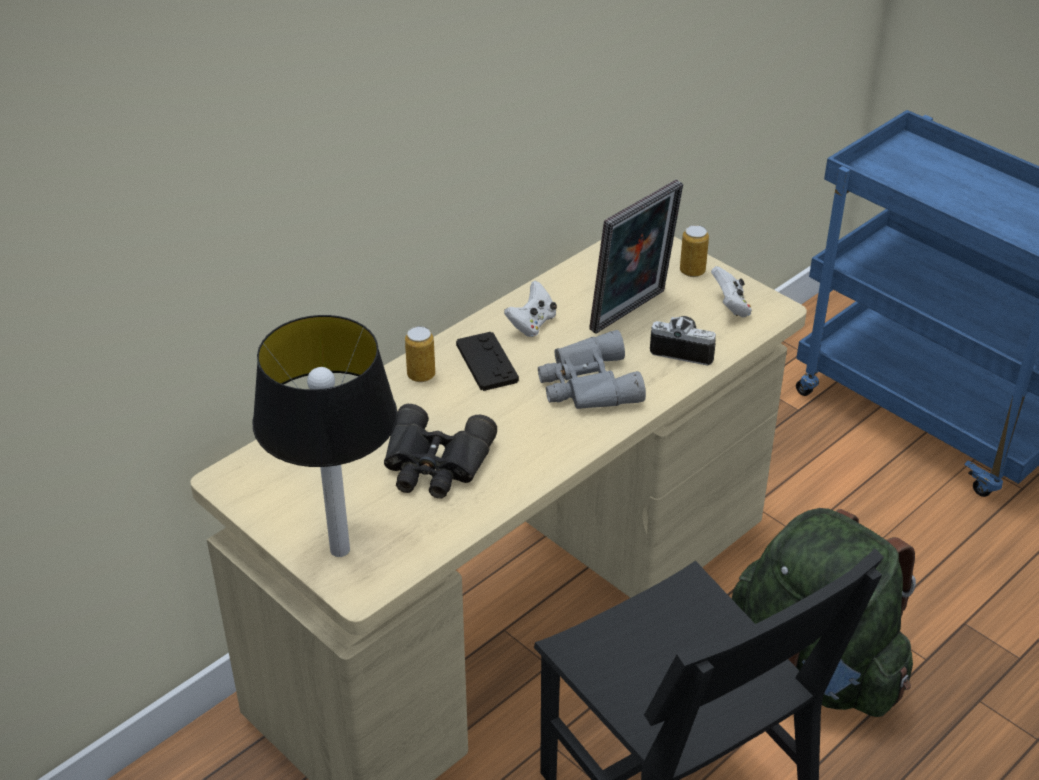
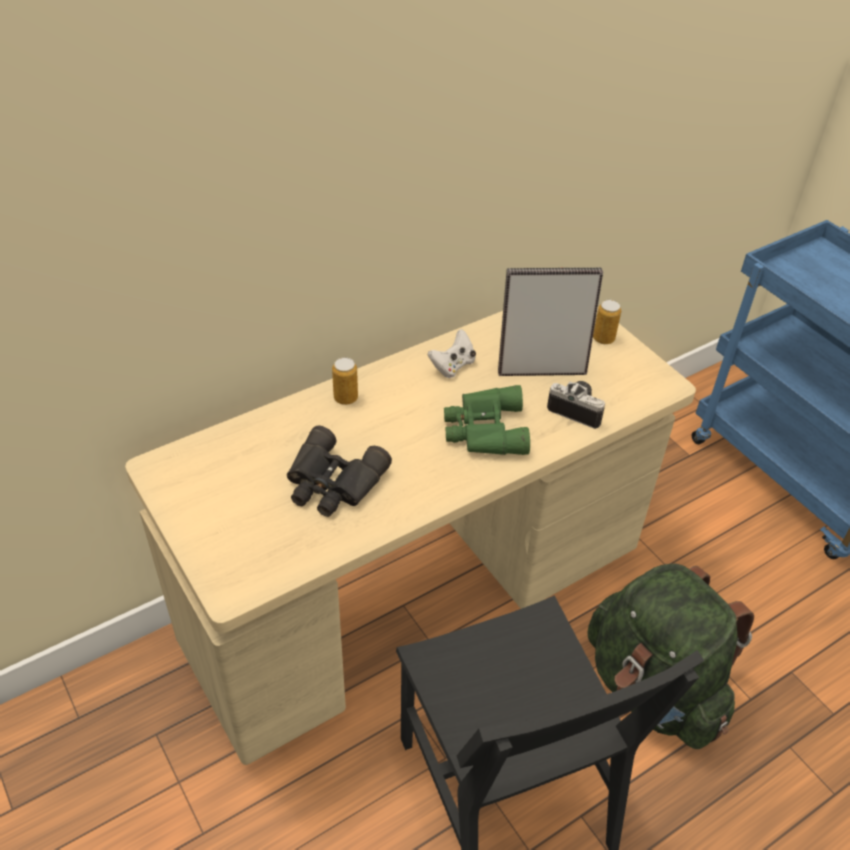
camera: 10 degrees right, 5 degrees up
table lamp [252,315,398,557] -> none
black game controller [456,332,519,391] -> none
grey binoculars [538,330,646,409] -> green binoculars [444,385,530,455]
picture frame [589,179,683,334] -> picture frame turned 150 degrees counterclockwise [498,268,603,376]
white game controller [711,266,752,318] -> none

